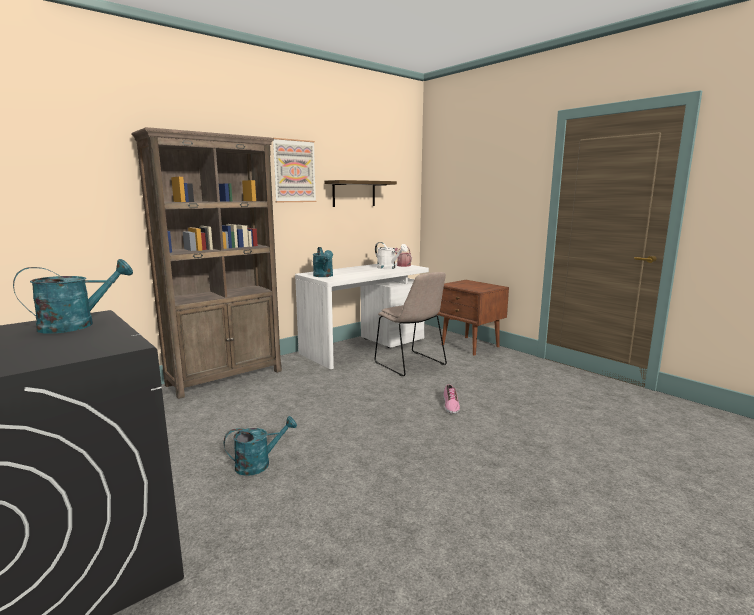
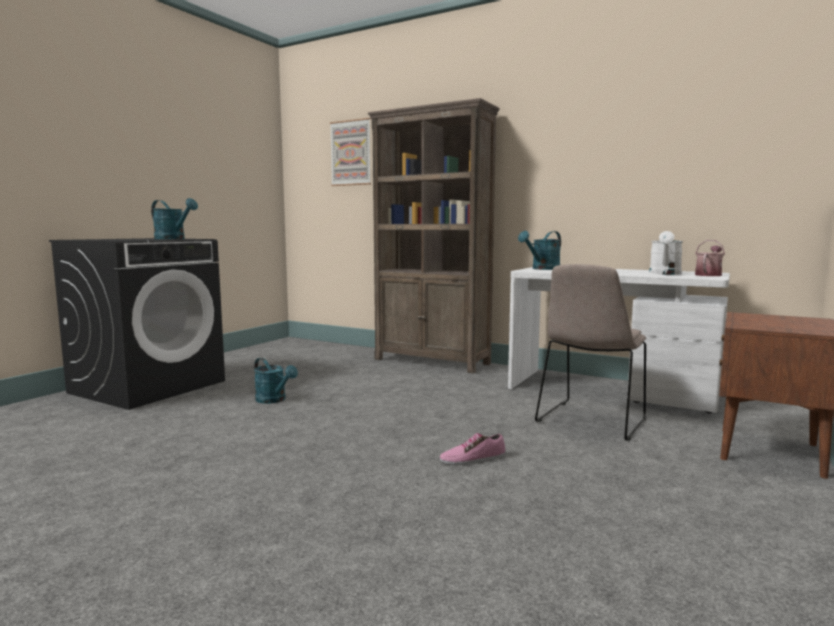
camera: 70 degrees right, 5 degrees down
picture [273,138,316,202] -> picture moved to [330,118,371,186]
shelf [324,180,397,207] -> none

